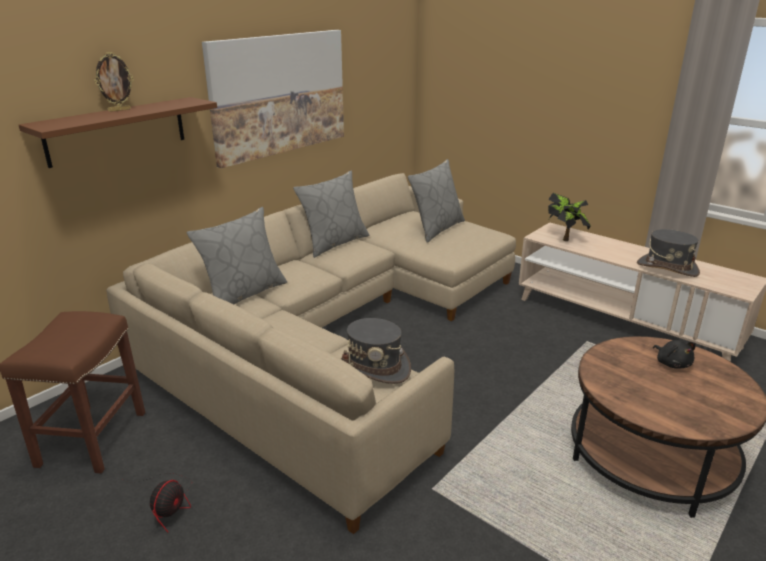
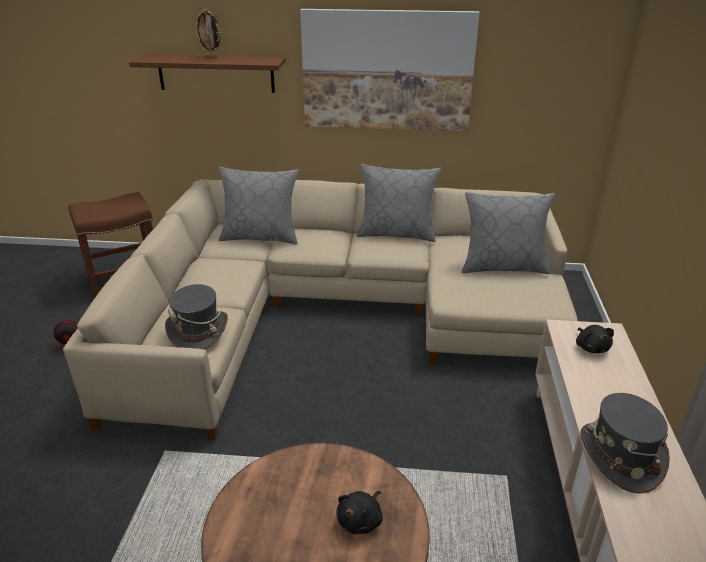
camera: 55 degrees right, 5 degrees up
potted plant [548,193,591,241] -> black plush toy [576,325,614,353]

